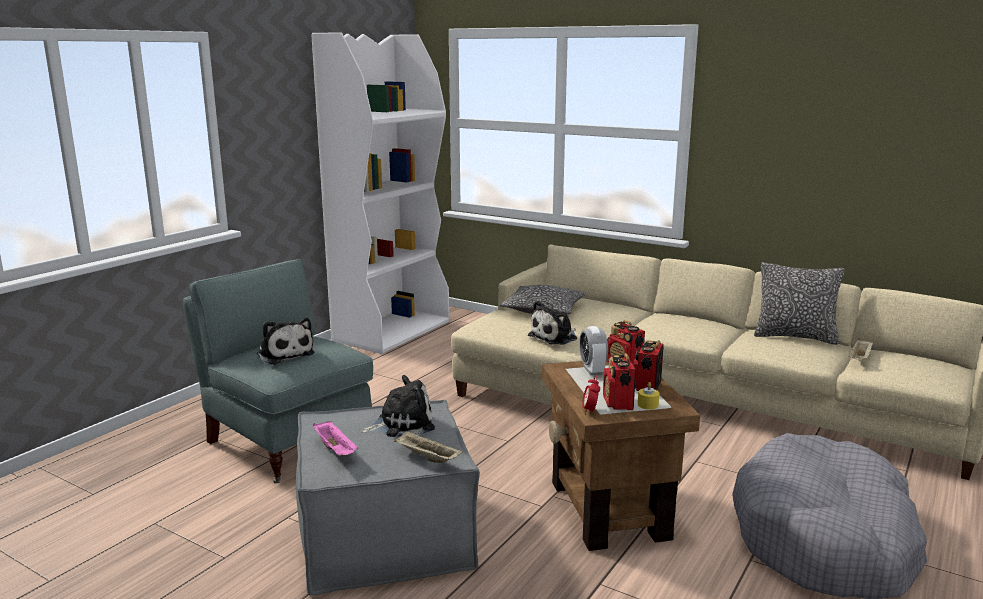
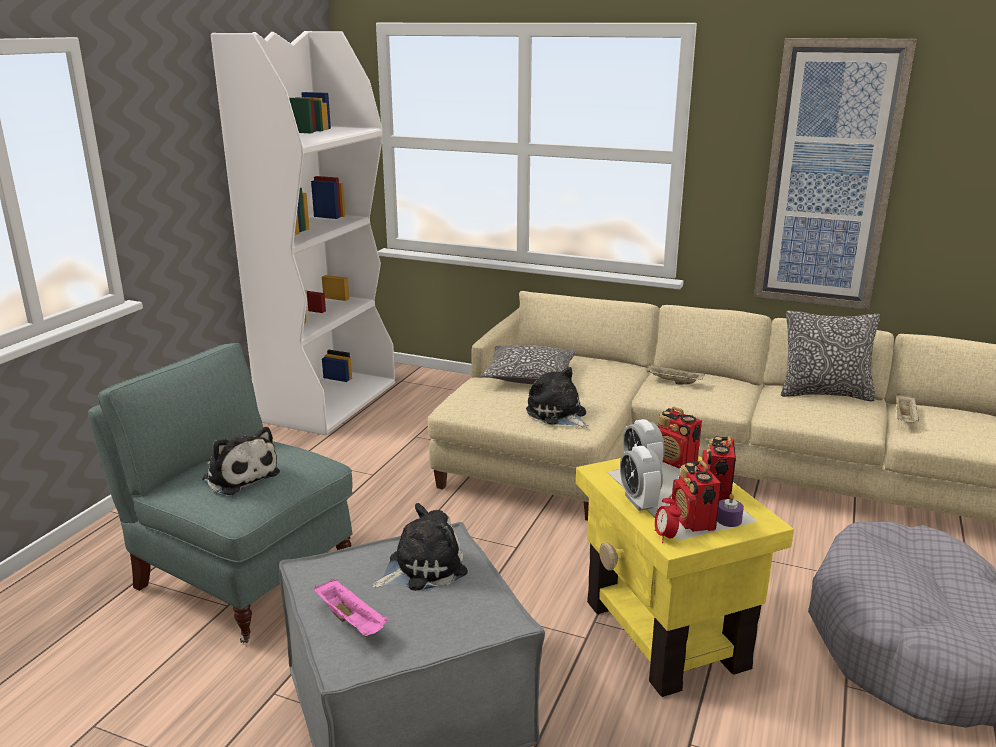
camera: 10 degrees left, 5 degrees up
beige tray [394,430,463,463] -> beige tray moved to [647,364,705,385]
plush toy [528,301,577,345] -> plush toy turned 105 degrees clockwise [526,367,589,428]
brown side table [542,361,700,551] -> yellow side table [576,455,794,697]
yellow candle [638,382,659,410] -> purple candle [717,494,744,527]
none -> alarm clock [620,446,663,511]
none -> picture [754,38,917,310]

